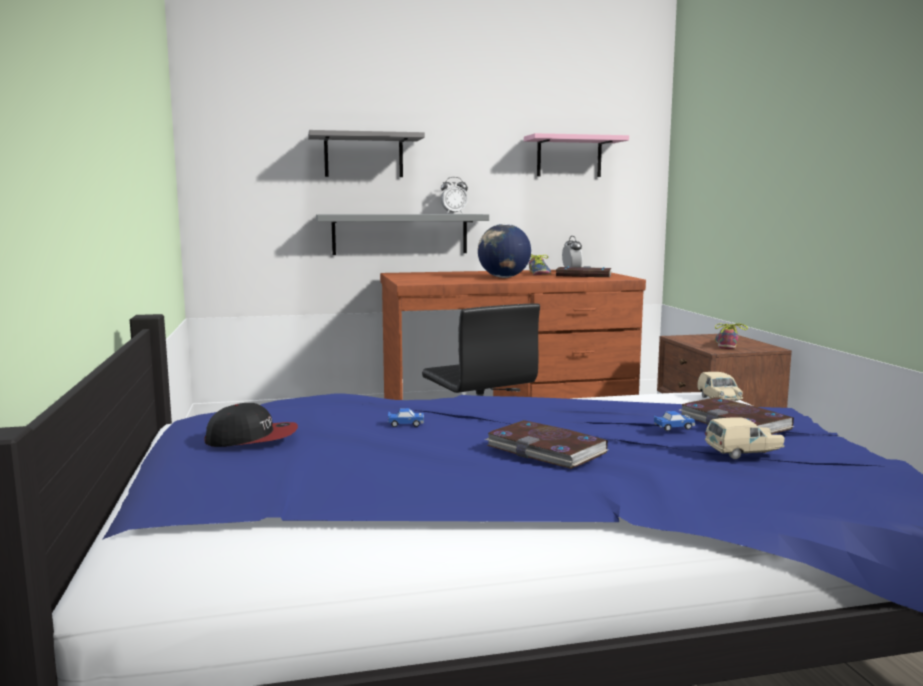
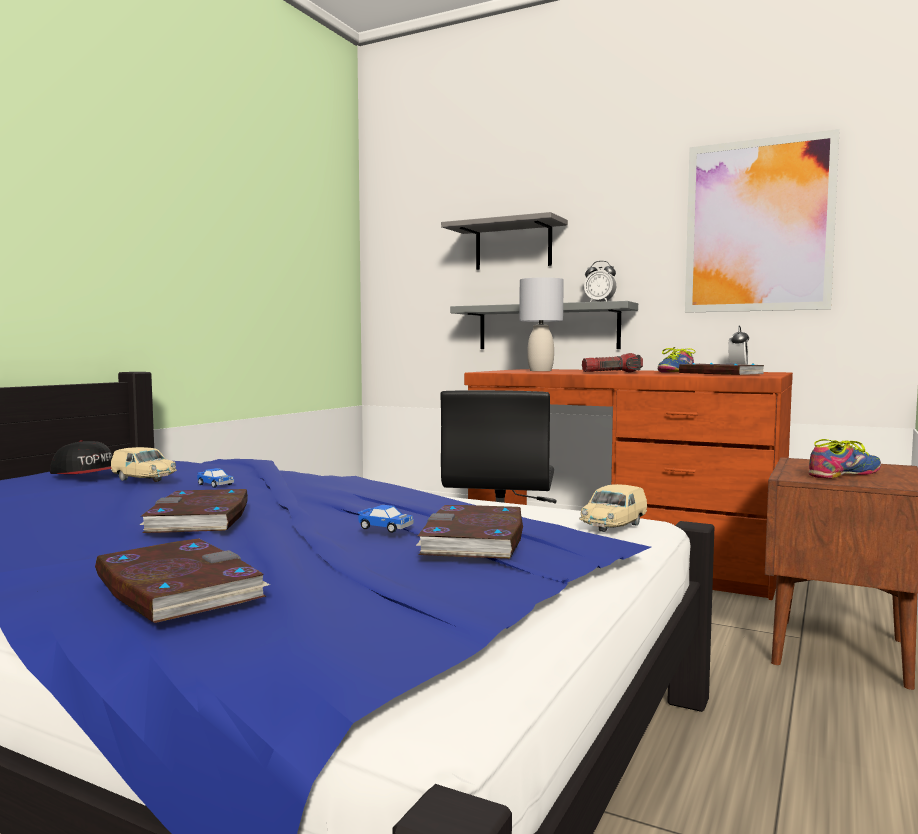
camera: 40 degrees right, 5 degrees down
globe [478,224,531,278] -> flashlight [582,353,643,372]
pink shelf [524,133,629,177] -> picture [685,129,840,313]
beige toy car [705,417,785,459] -> beige toy car moved to [111,447,177,482]
none -> book [95,539,270,623]
none -> grey table lamp [519,277,564,371]

